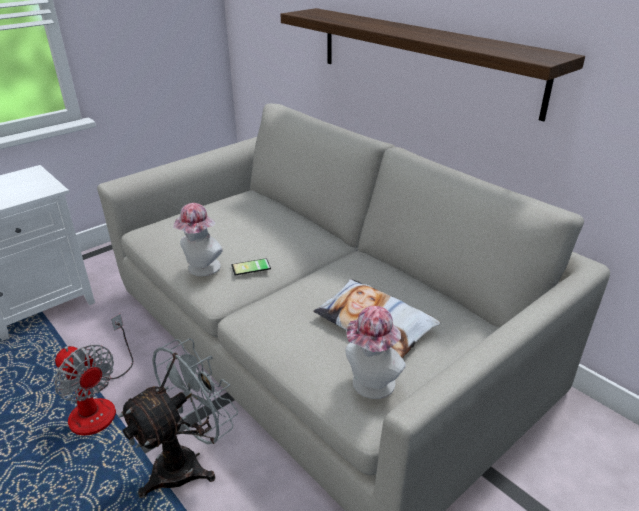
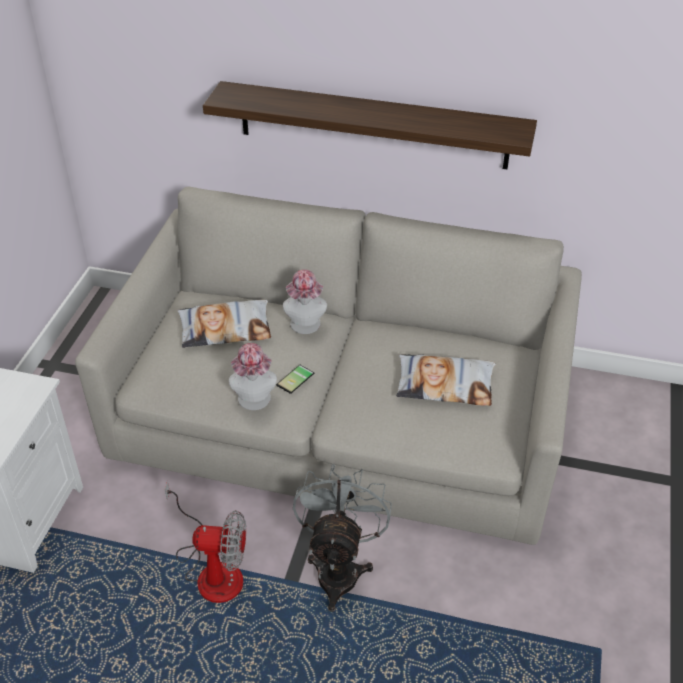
camera: 35 degrees left, 10 degrees up
hat [346,306,406,399] -> hat moved to [283,269,327,334]
none -> pillow [177,300,271,348]

